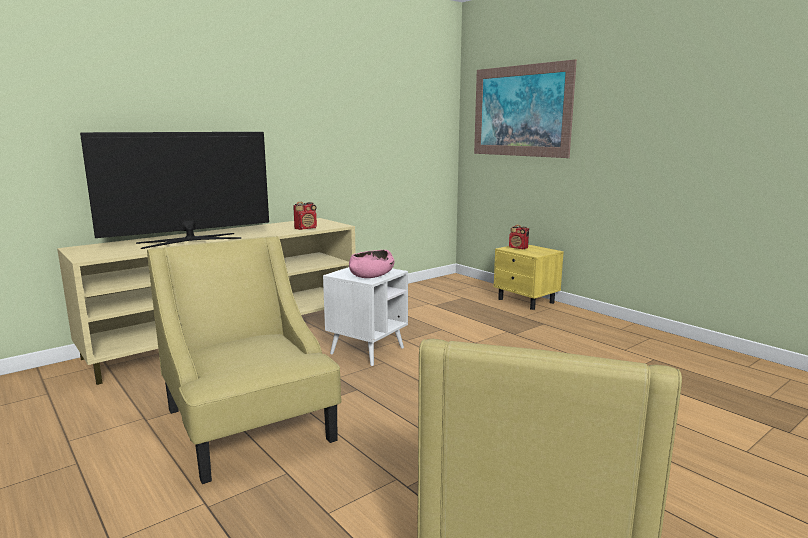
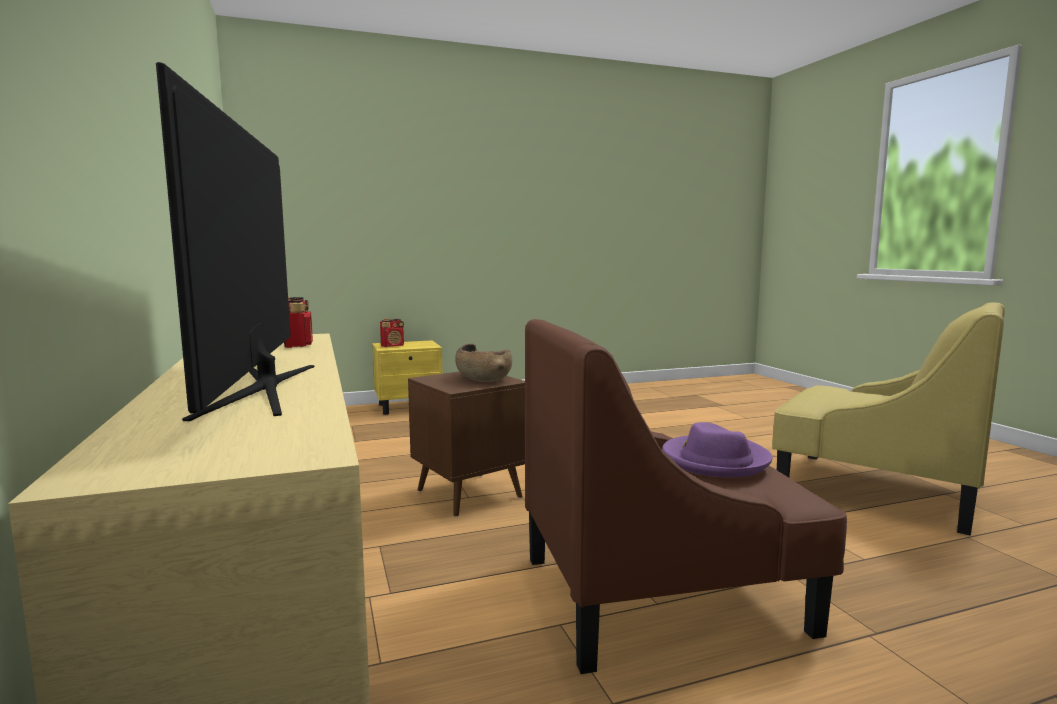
camera: 70 degrees left, 5 degrees down
yellow armchair [147,236,342,484] -> brown armchair [525,319,847,674]
white side table [323,267,408,366] -> brown side table [408,372,525,517]
pink bowl [349,250,395,278] -> brown bowl [455,343,512,382]
picture [474,59,577,158] -> none
none -> purple hat [662,422,772,477]

